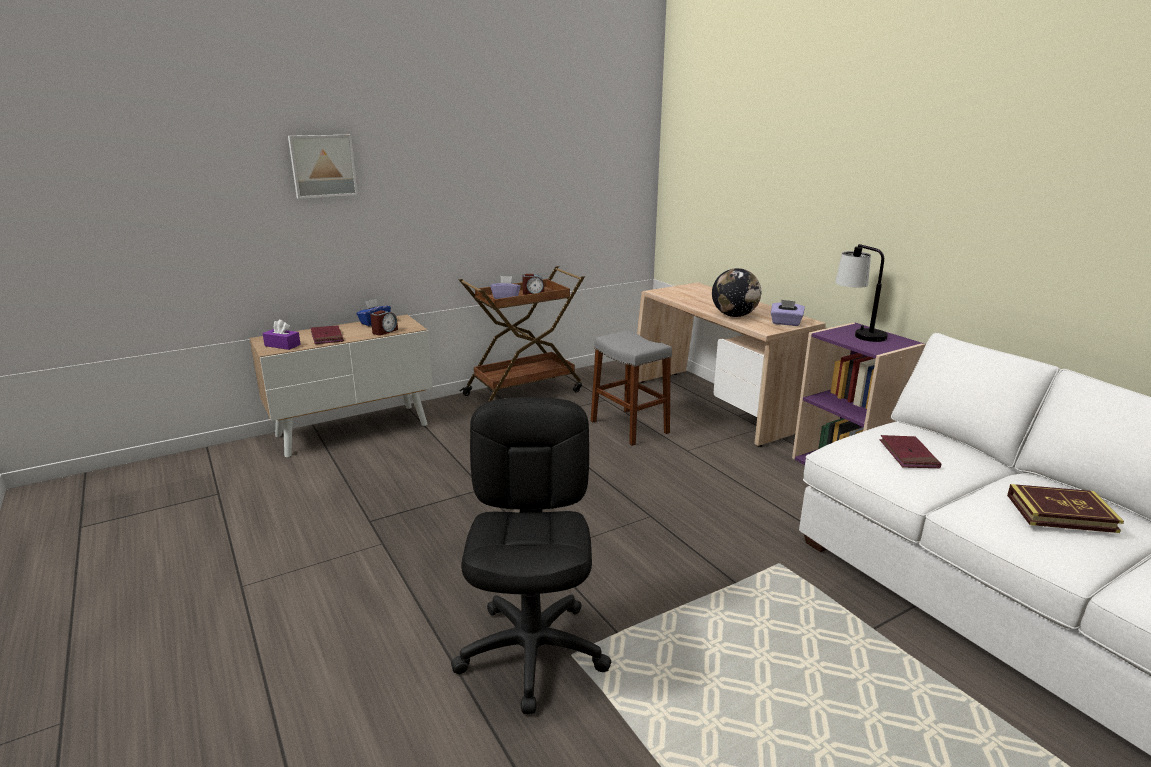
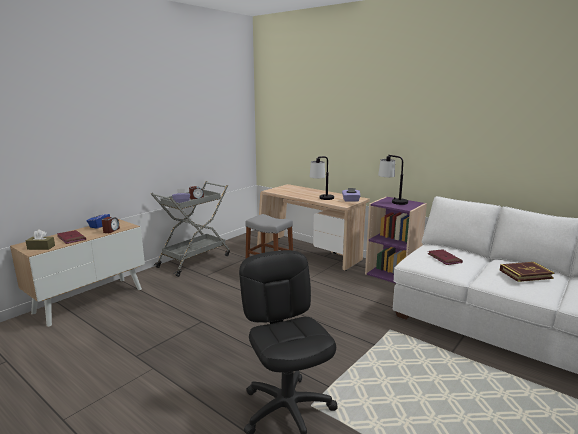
camera: 20 degrees left, 5 degrees down
purple tissue box [262,320,301,350] -> brown tissue box [26,230,55,250]
picture [288,135,358,199] -> none
brown cart [458,266,585,402] -> grey cart [150,181,230,277]
globe [712,268,761,317] -> table lamp [309,156,334,200]

